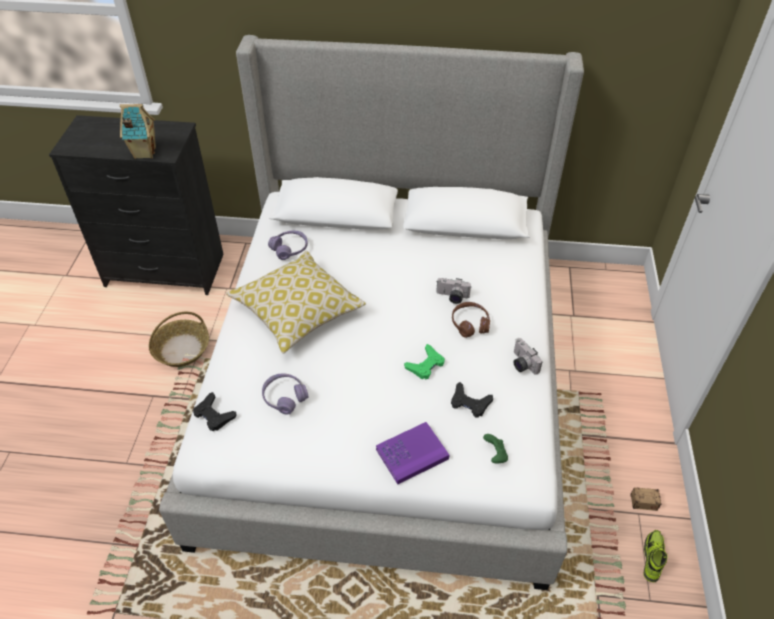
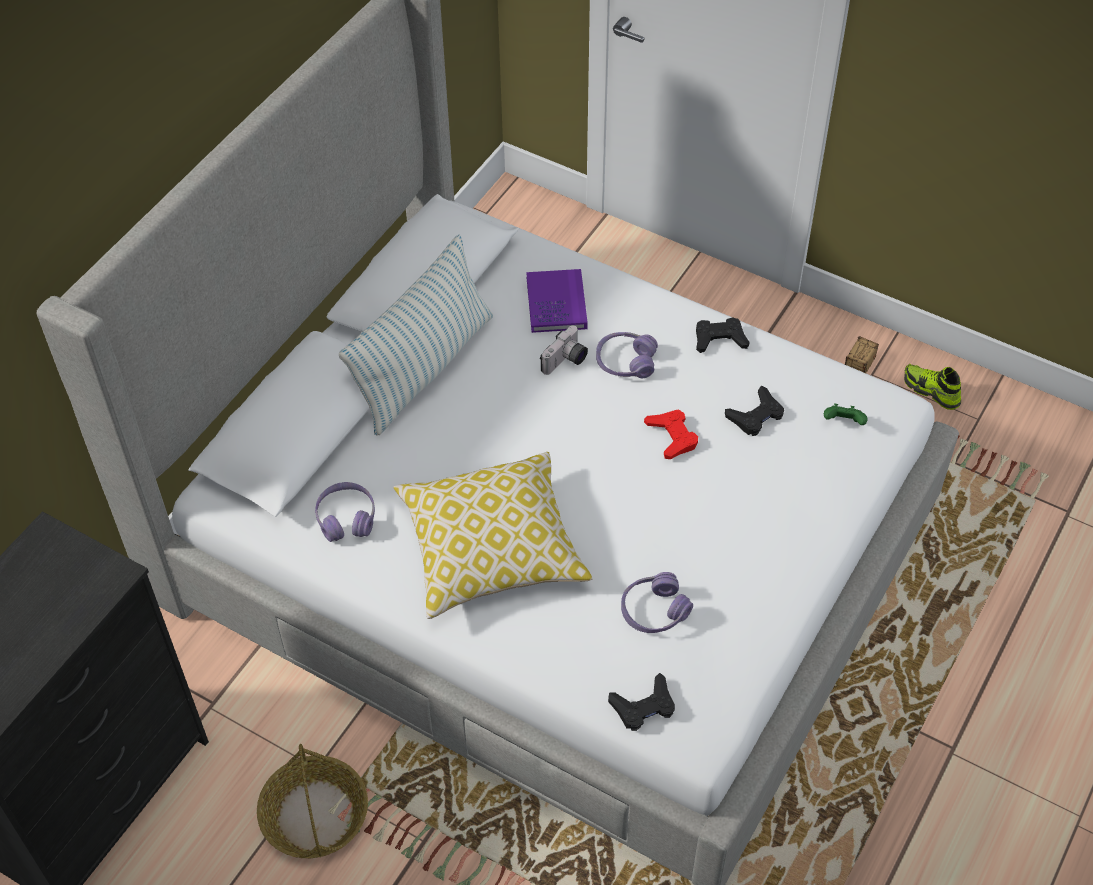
camera: 65 degrees left, 5 degrees up
toy house [120,104,156,159] -> none
purple book [376,422,449,484] -> purple book moved to [526,269,588,333]
green game controller [404,344,445,380] -> red game controller [644,410,698,459]
brown headphones [452,302,490,338] -> purple headphones [596,332,658,378]
camera [514,338,542,375] -> black game controller [696,317,749,353]
none -> pillow [339,235,493,436]

